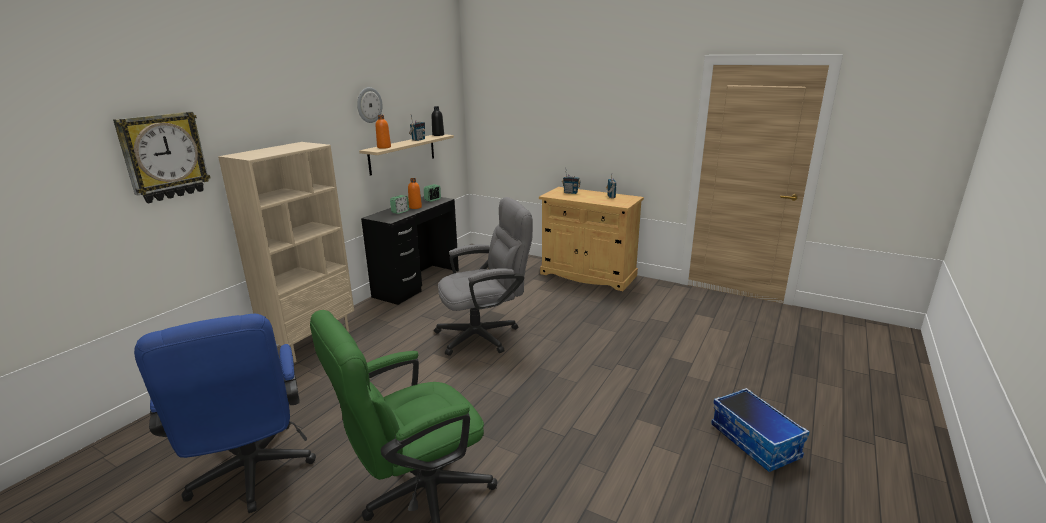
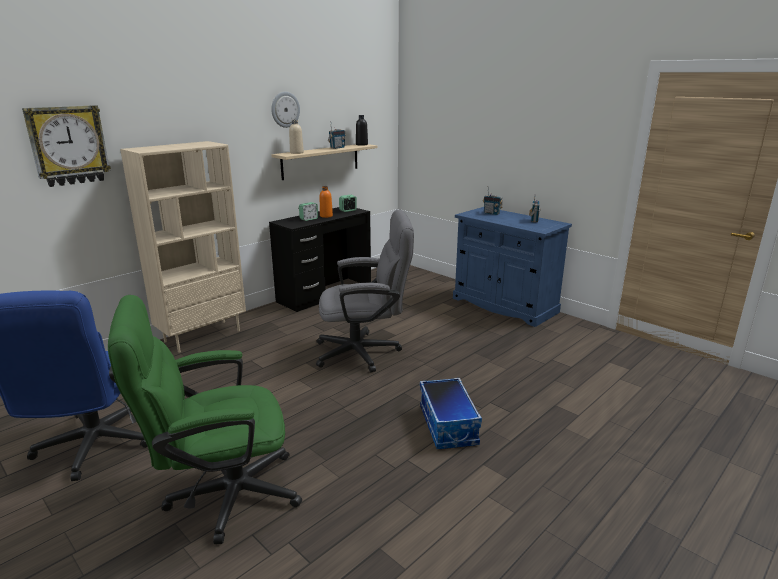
camera: 15 degrees right, 0 degrees up
orange bottle [376,115,391,149] -> beige bottle [289,120,304,154]
beige cabinet [539,187,644,291] -> blue cabinet [453,207,572,327]
storage box [711,388,810,472] -> storage box moved to [420,378,482,449]

